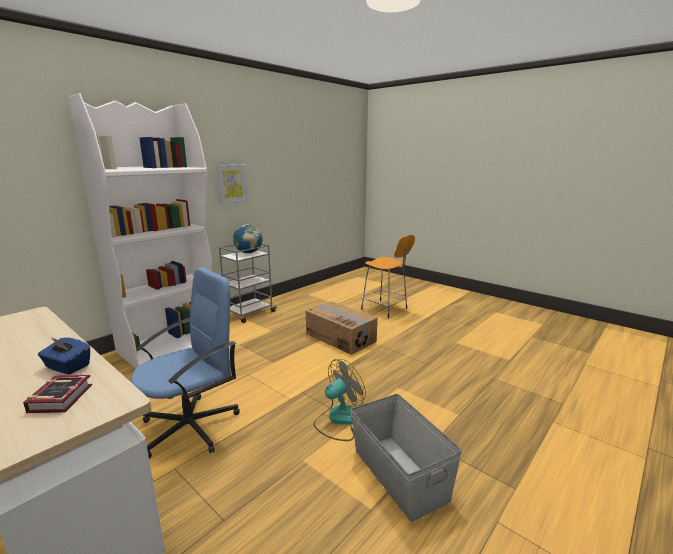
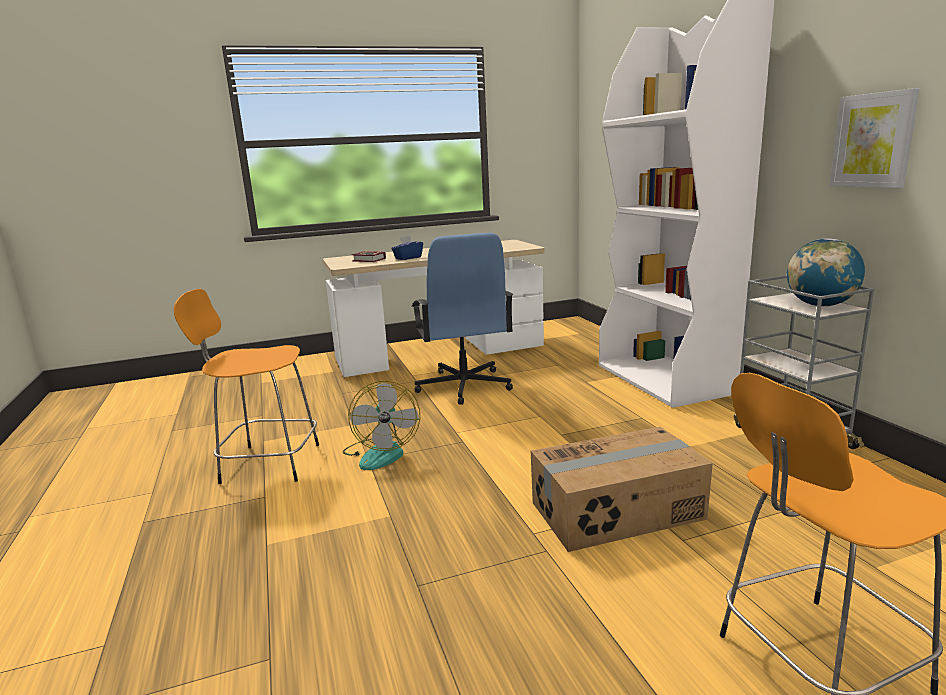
camera: 120 degrees right, 0 degrees up
grey storage box [351,394,462,522] -> orange stool [174,289,319,484]

